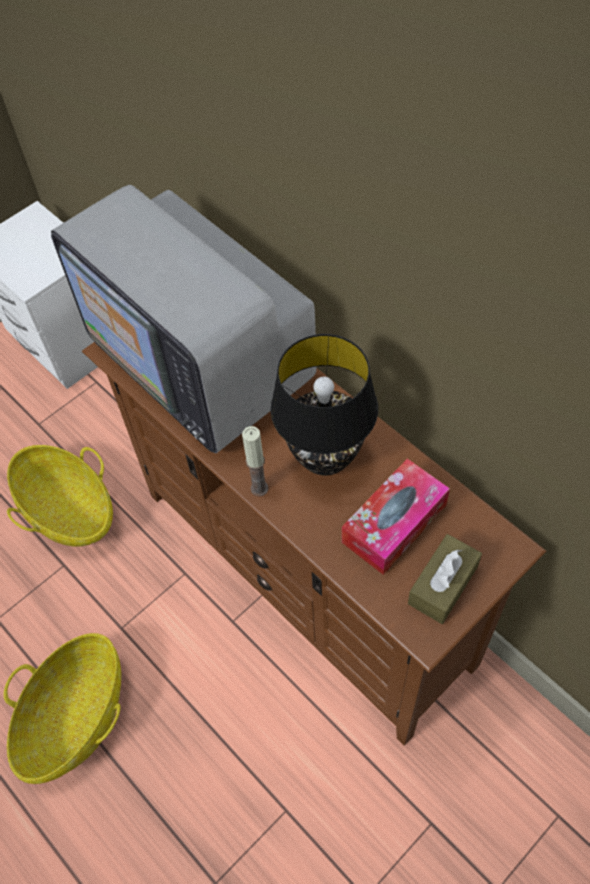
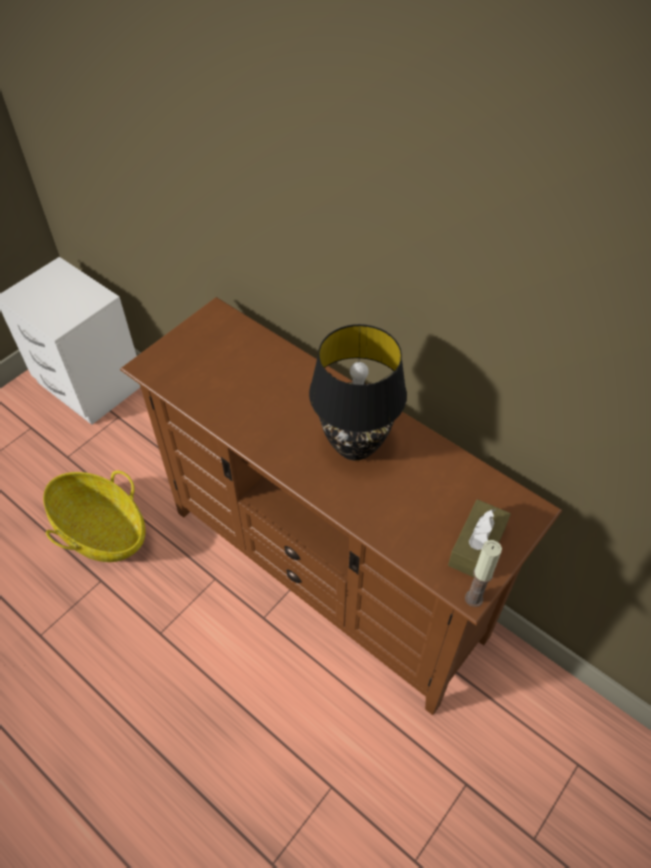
camera: 10 degrees left, 5 degrees down
basket [4,633,121,784] -> none
television [51,185,317,453] -> none
candle [242,426,268,496] -> candle moved to [465,540,502,607]
tissue box [342,459,450,575] -> none

